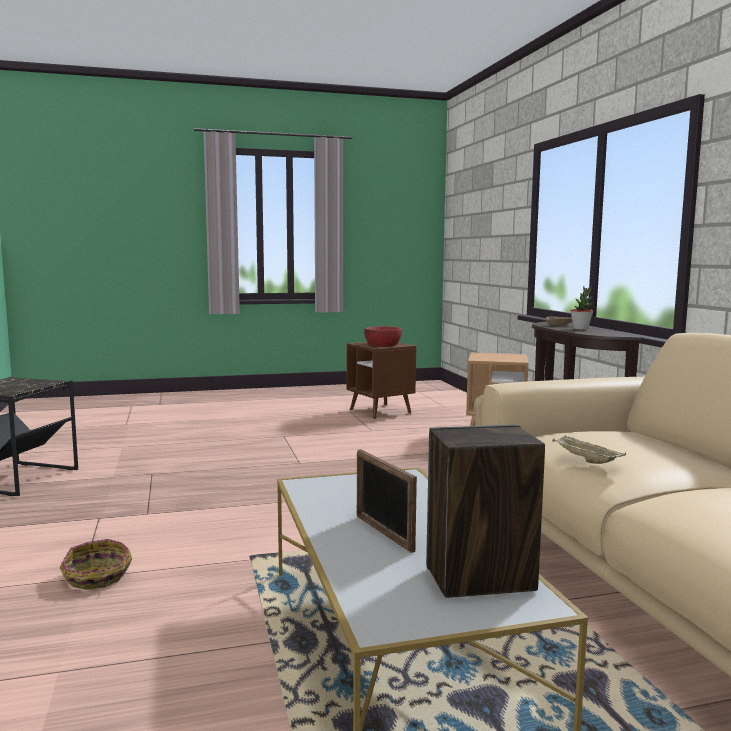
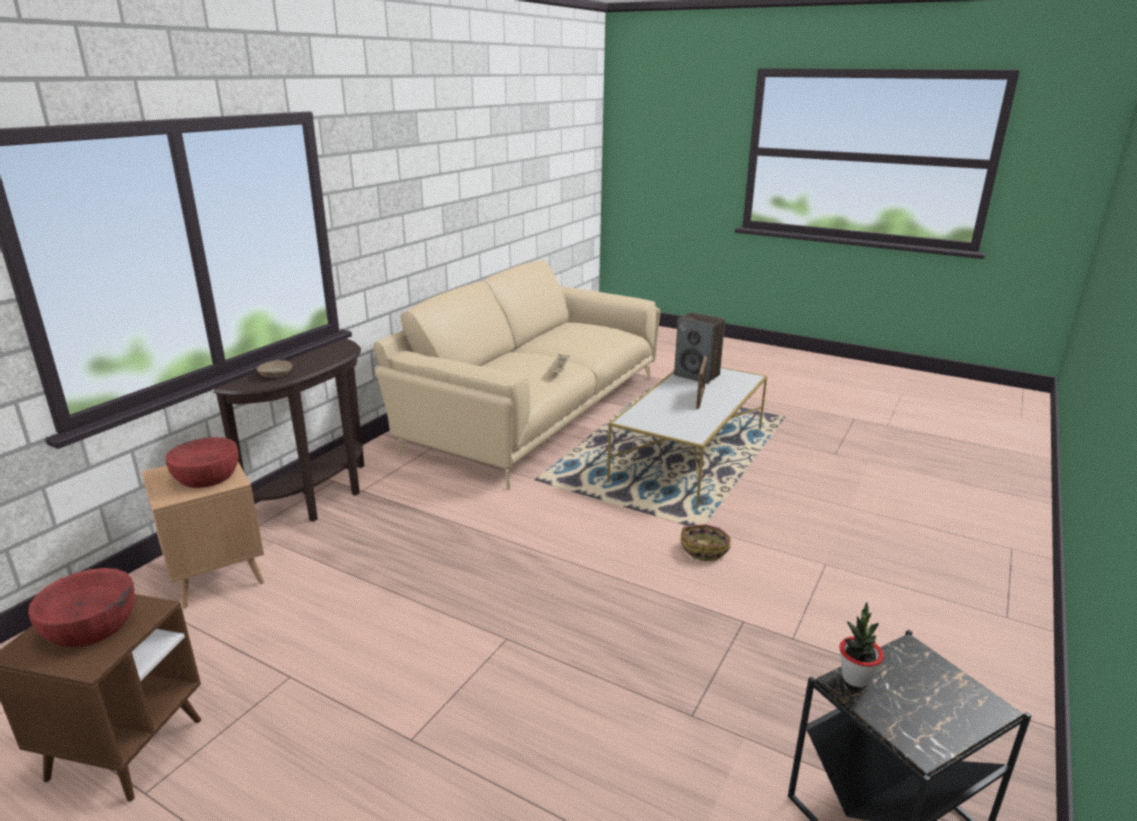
camera: 135 degrees left, 15 degrees up
basket [60,539,132,590] -> basket moved to [681,524,731,561]
potted plant [570,287,593,330] -> potted plant moved to [839,602,884,687]
none -> red bowl [166,437,239,488]

